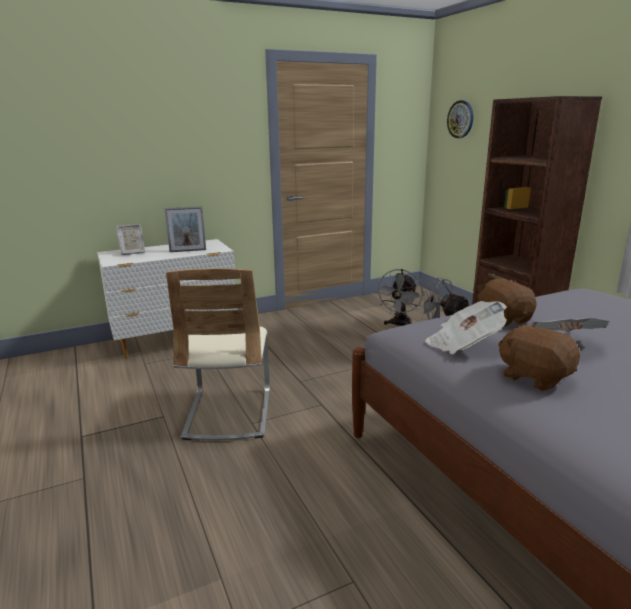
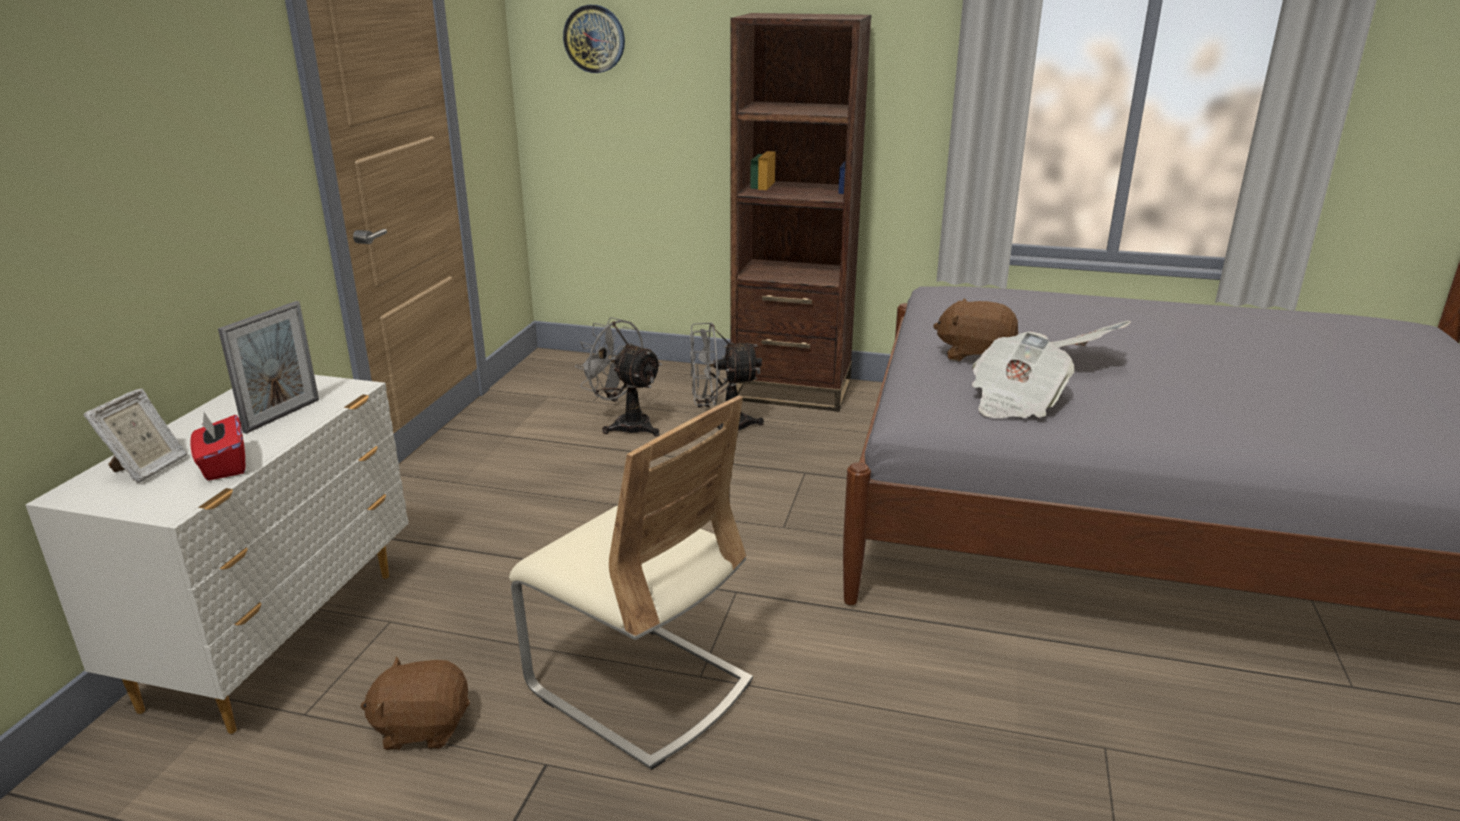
camera: 50 degrees left, 5 degrees up
grey fan [375,269,423,327] -> grey fan turned 150 degrees clockwise [575,317,662,436]
brown plush toy [498,324,580,391] -> brown plush toy moved to [360,656,470,750]
none -> red tissue box [190,412,245,481]

